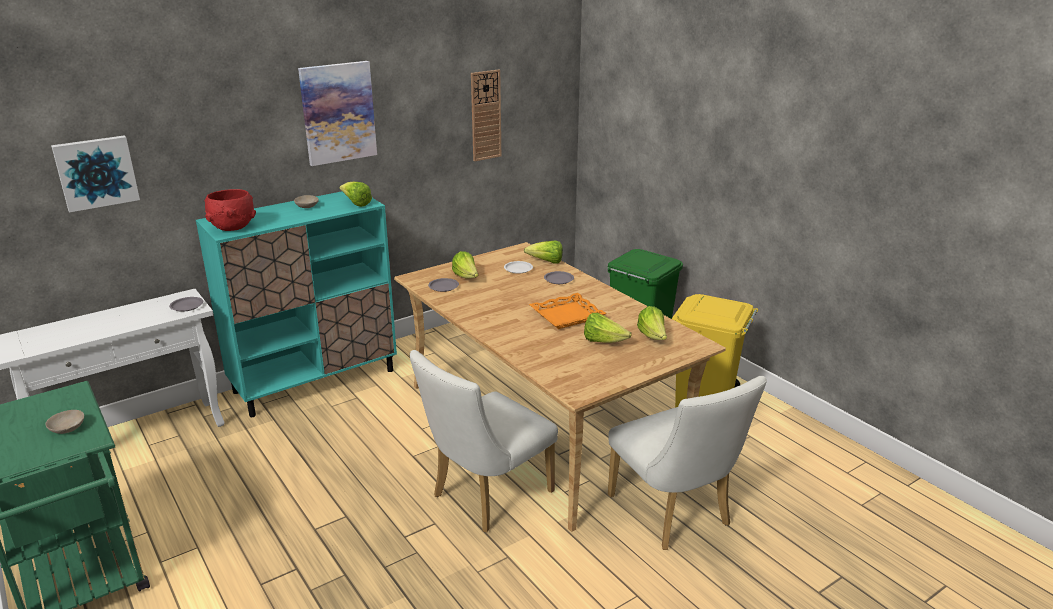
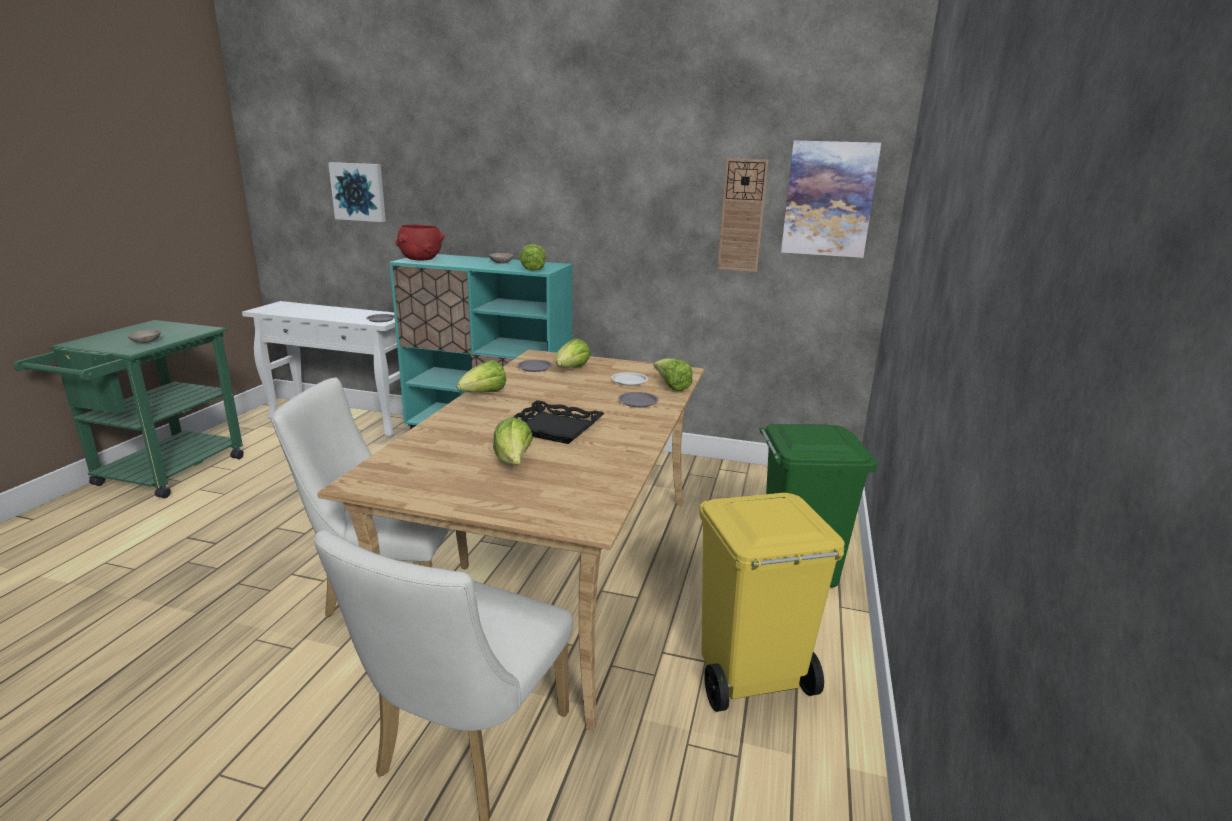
camera: 50 degrees right, 5 degrees down
picture [298,61,377,166] -> picture moved to [781,141,881,258]
orange tray [529,293,607,329] -> black tray [514,400,604,444]
lettuce [637,306,667,340] -> lettuce moved to [457,360,506,392]

